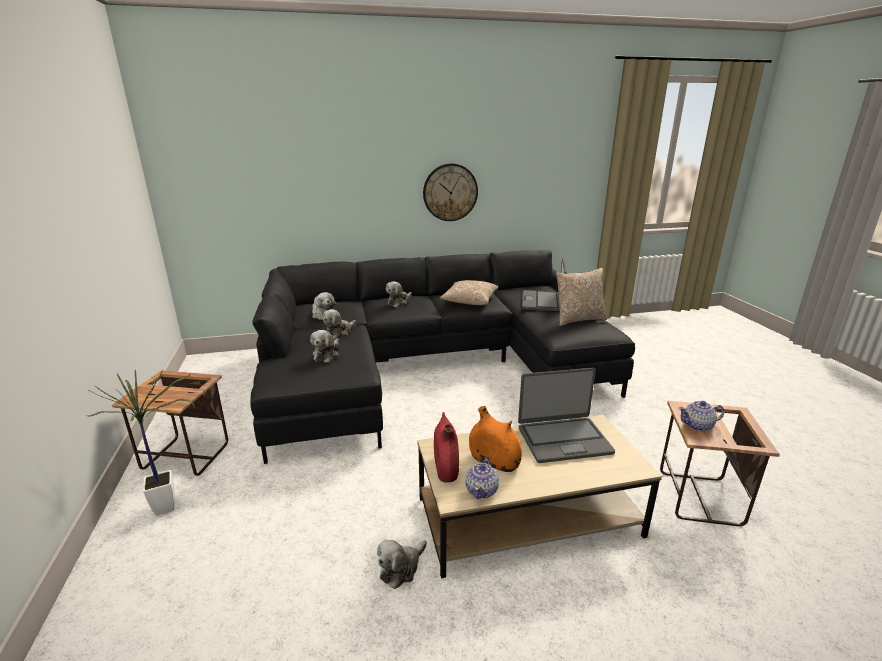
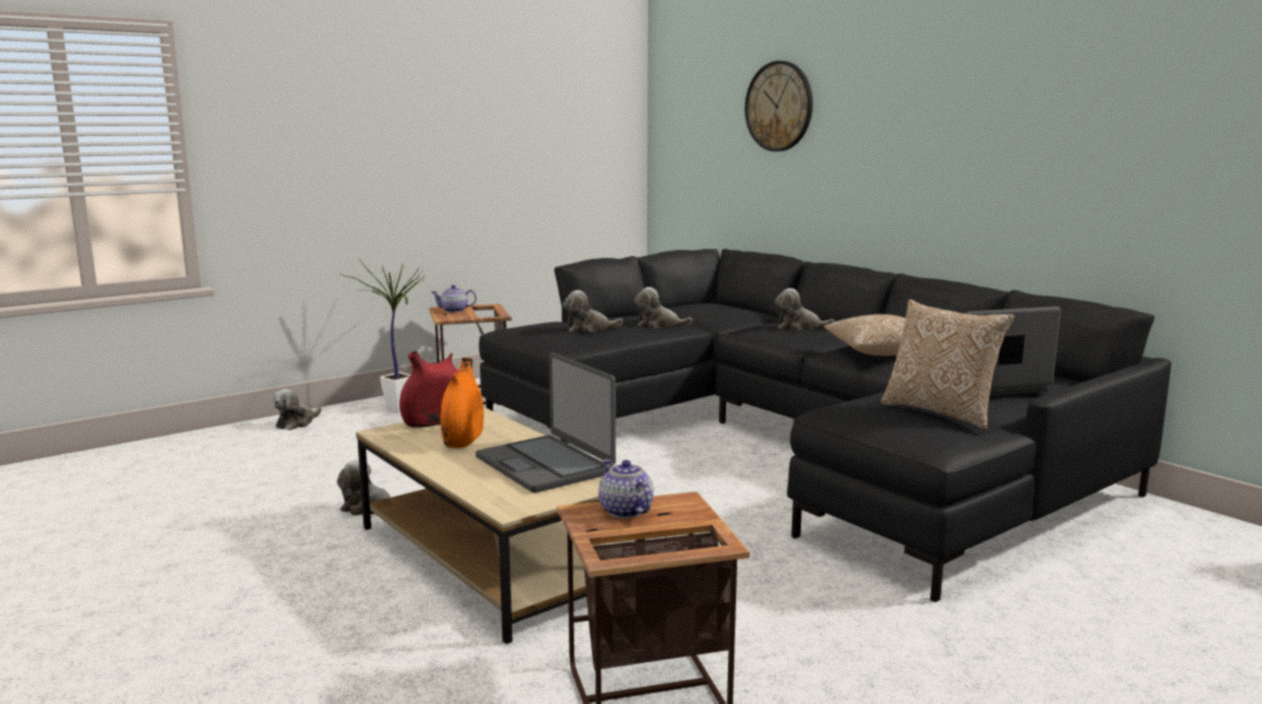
camera: 65 degrees right, 10 degrees down
plush toy [312,292,336,320] -> plush toy moved to [273,389,321,430]
wall clock [423,163,478,221] -> wall clock moved to [745,61,813,152]
teapot [465,456,499,499] -> teapot moved to [431,285,476,313]

